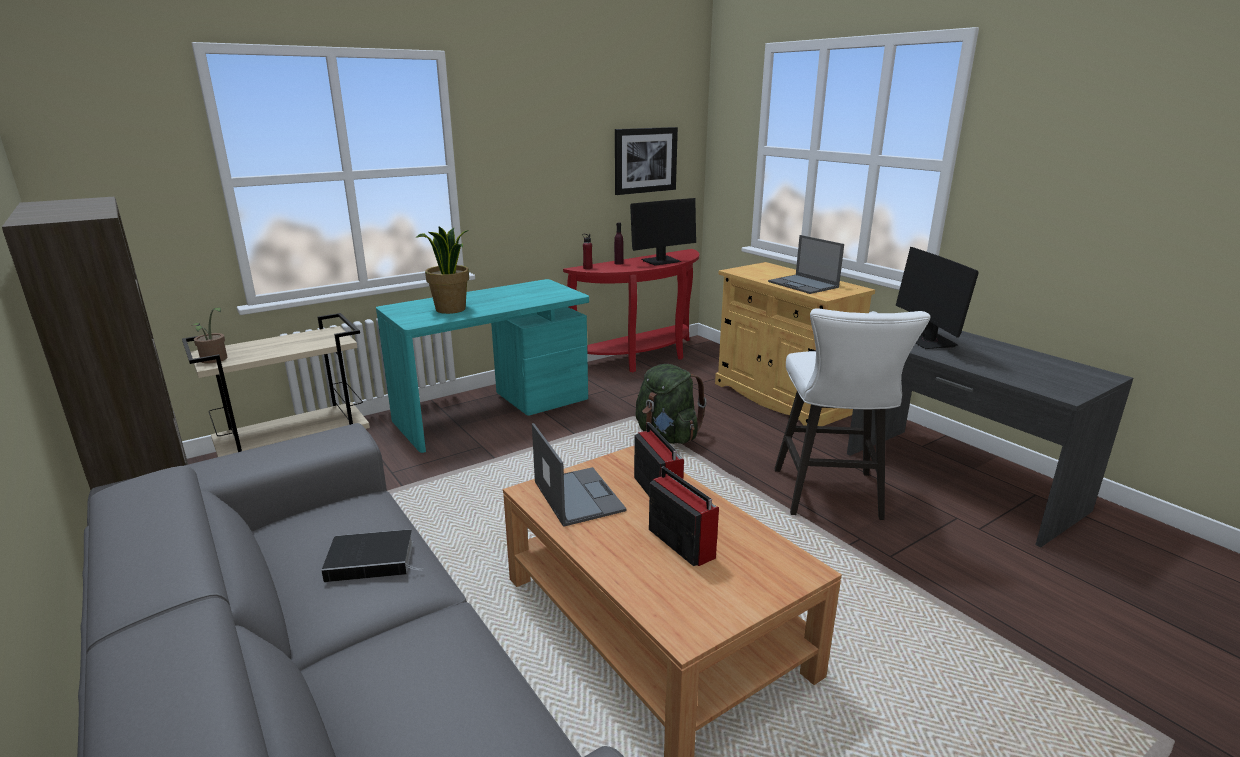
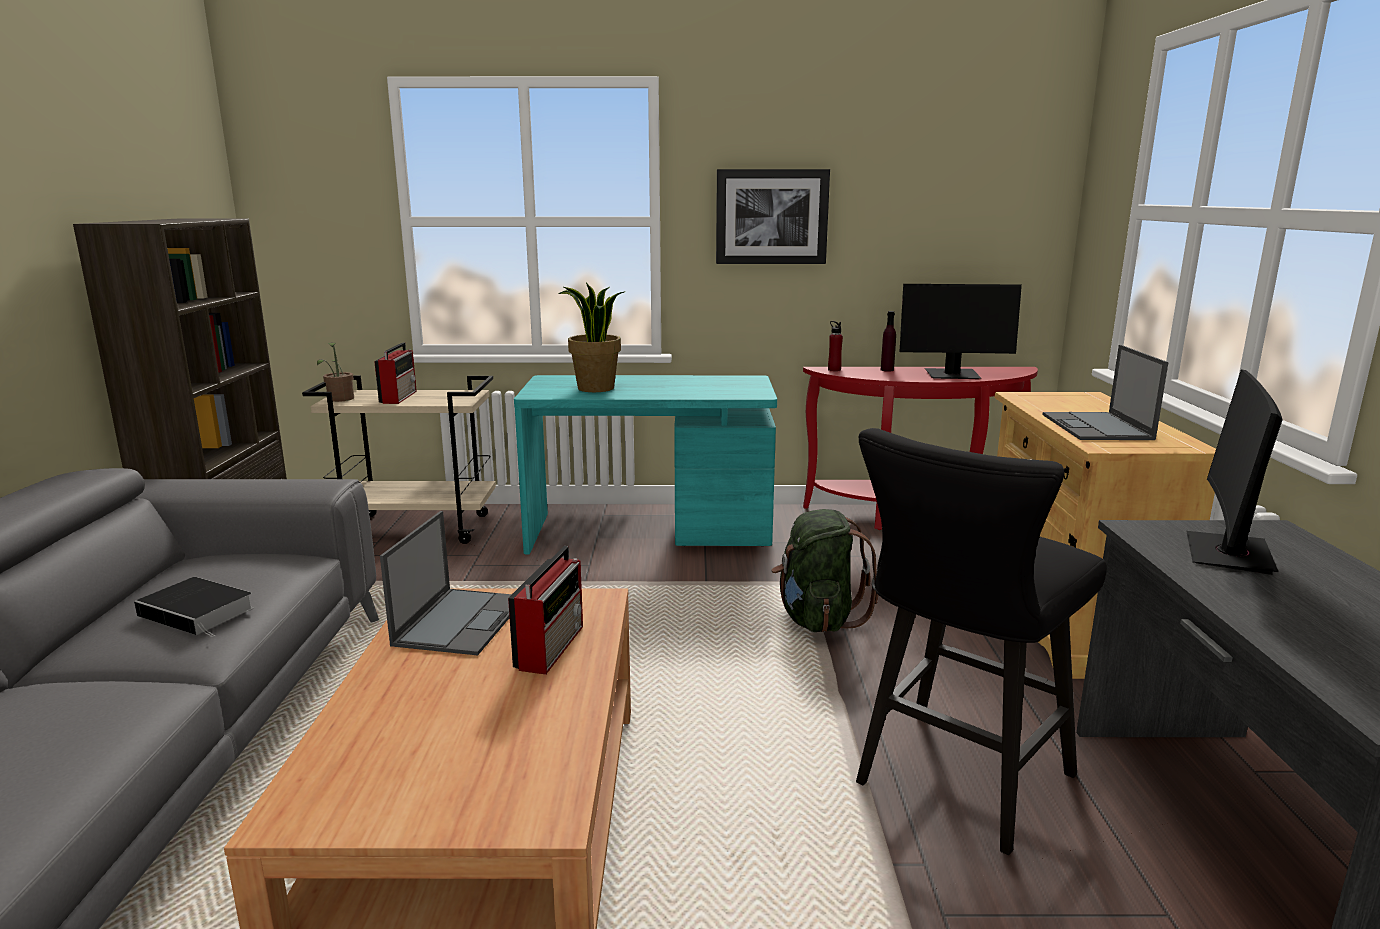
camera: 35 degrees right, 5 degrees down
picture [615,127,678,195] -> picture moved to [716,169,830,264]
radio [649,466,719,566] -> radio moved to [374,342,417,404]
white stool [774,308,930,520] -> black stool [856,428,1107,855]

